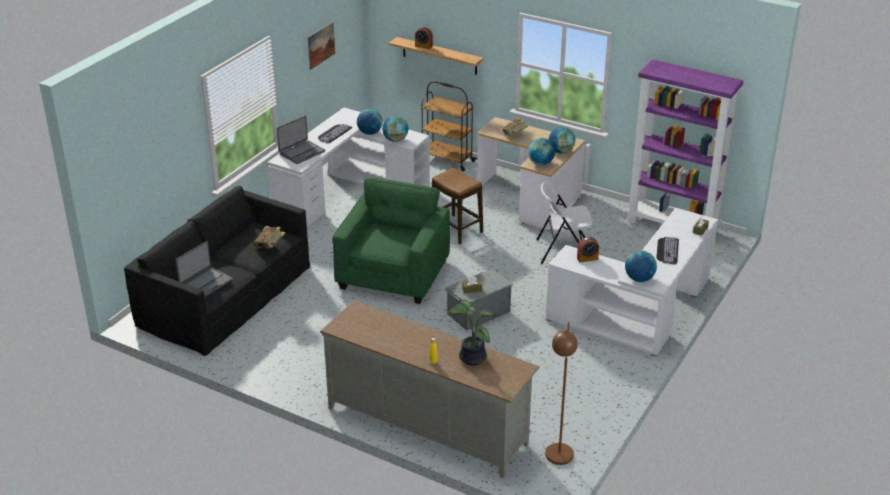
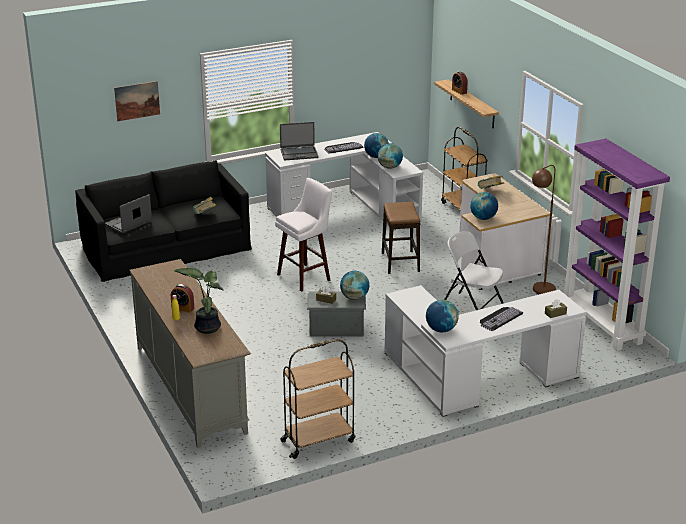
camera: 35 degrees right, 5 degrees down
laptop [176,241,233,297] -> laptop turned 150 degrees clockwise [105,194,152,233]
picture [308,22,335,70] -> picture moved to [114,81,160,121]
green armchair [332,177,450,304] -> white stool [275,178,332,292]
brown floor lamp [545,322,578,465] -> brown floor lamp moved to [532,165,556,294]
globe [549,127,575,153] -> globe moved to [340,271,369,300]
alarm clock [577,237,599,262] -> alarm clock moved to [171,284,194,313]
none -> brown cart [280,339,355,459]

